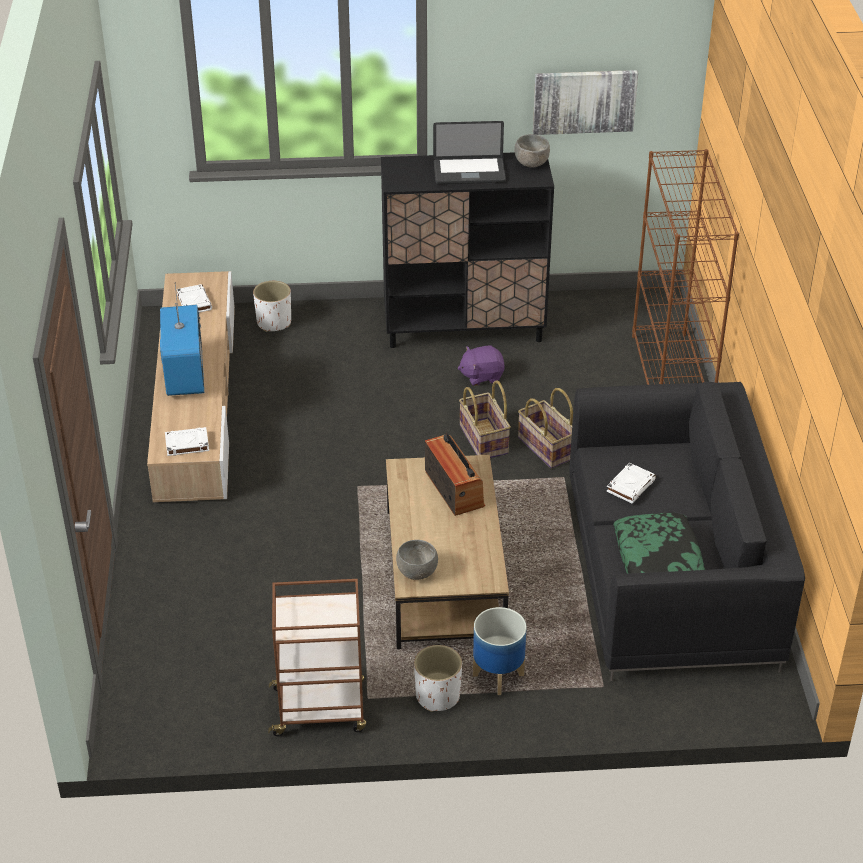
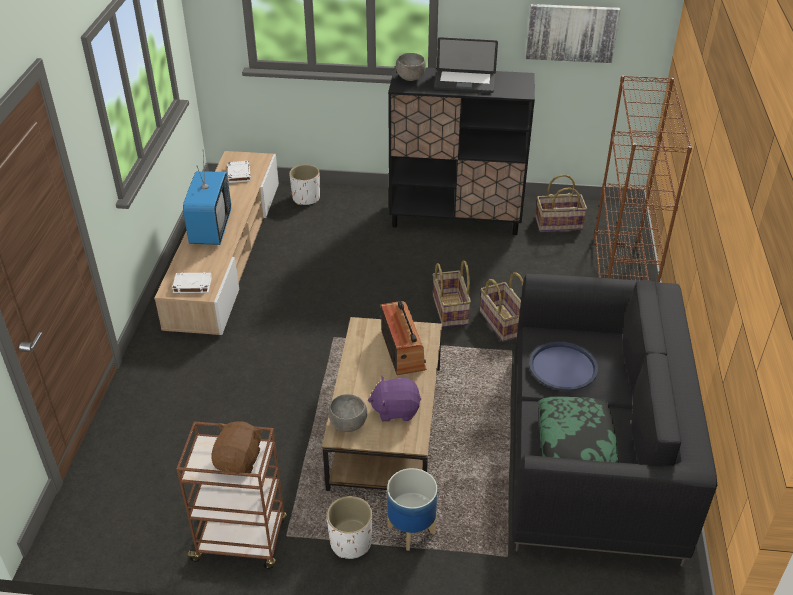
camera: 10 degrees right, 0 degrees up
purple plush toy [458,345,504,386] -> purple plush toy moved to [368,376,421,422]
grey bowl [514,134,550,168] -> grey bowl moved to [396,53,426,81]
white book [606,463,656,503] -> blue tray [529,342,598,391]
none -> brown plush toy [211,421,262,473]
none -> basket [535,174,587,231]

